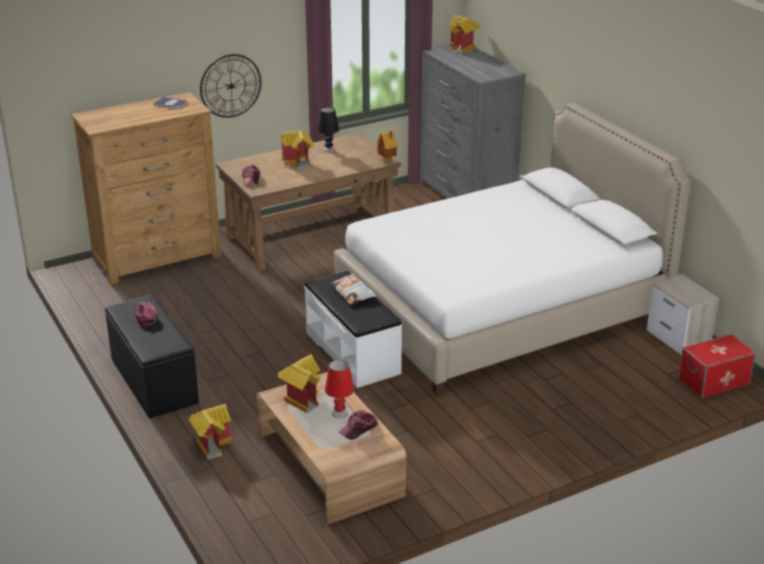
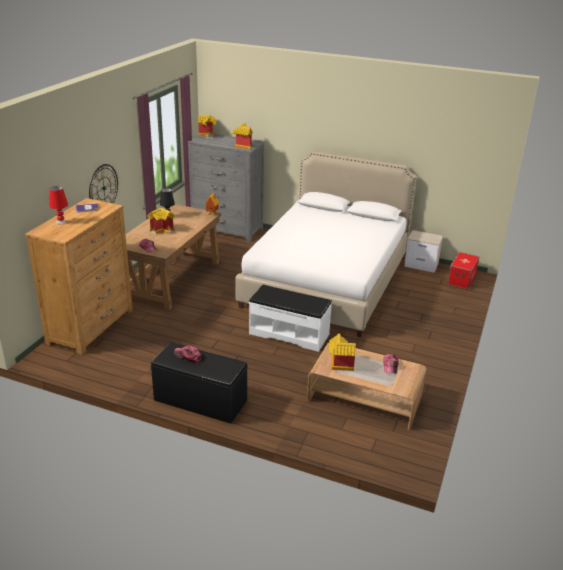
camera: 40 degrees left, 0 degrees up
toy house [188,404,231,460] -> toy house moved to [232,123,253,149]
red table lamp [325,360,354,418] -> red table lamp moved to [49,186,68,225]
pillow [330,274,376,305] -> none

